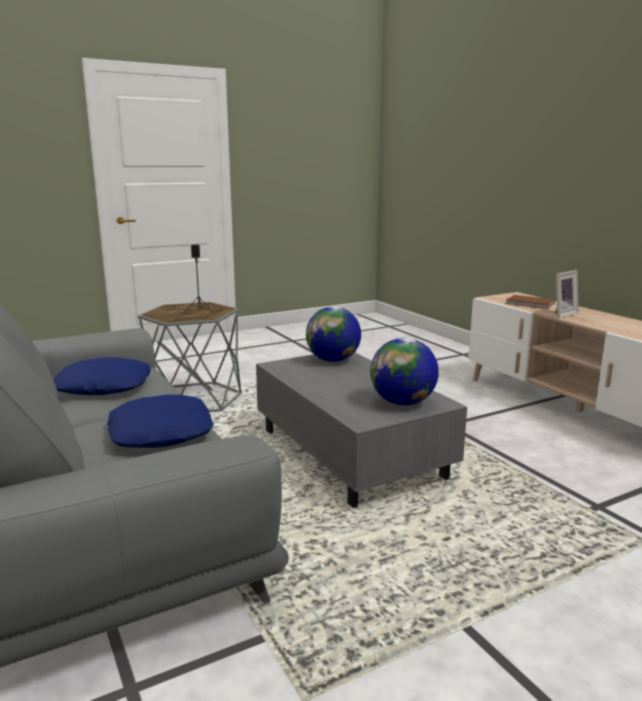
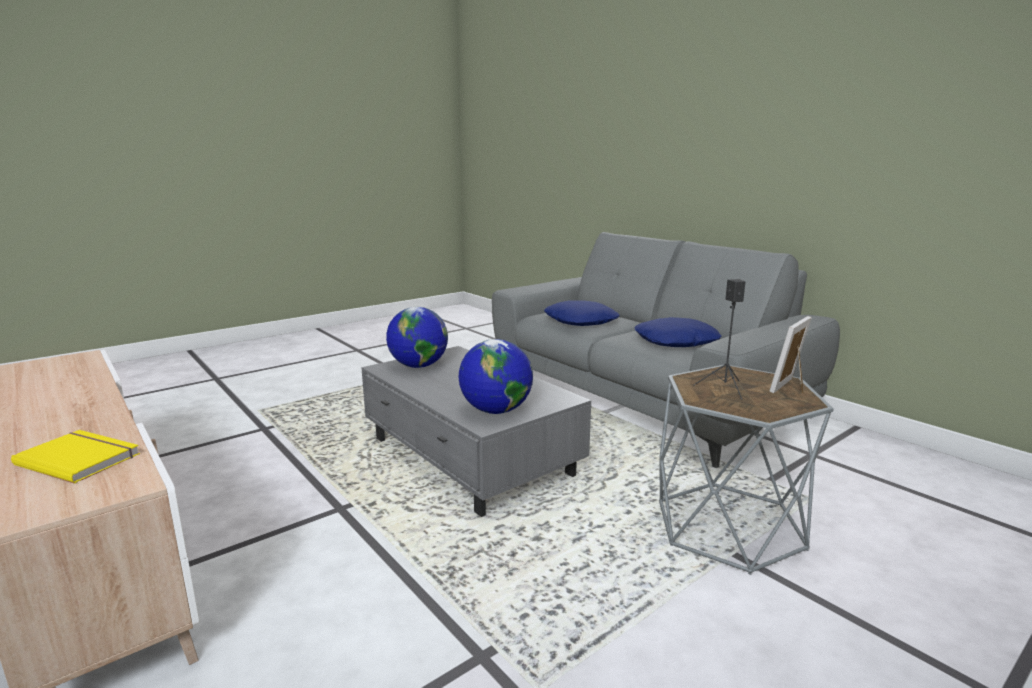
camera: 170 degrees right, 0 degrees up
brown book [506,295,555,309] -> yellow book [11,430,140,484]
picture frame [555,270,579,318] -> picture frame moved to [770,316,812,393]

